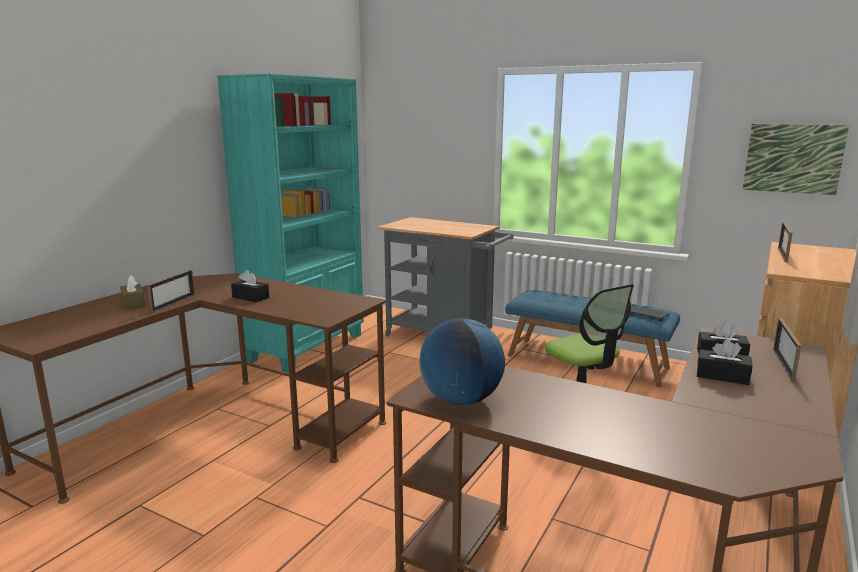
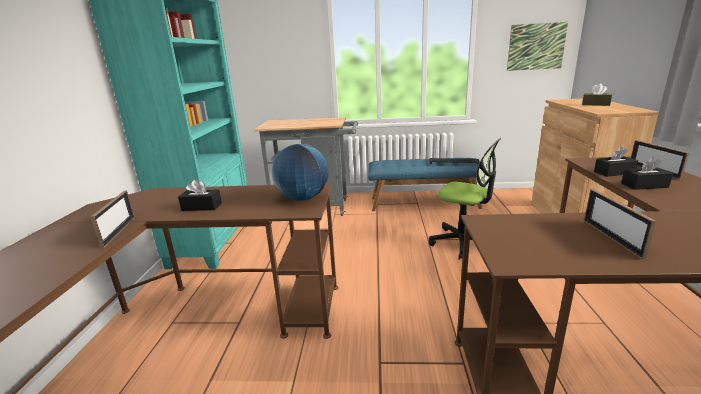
camera: 25 degrees left, 5 degrees up
brown tissue box [120,275,145,310] -> brown tissue box moved to [582,83,613,106]
globe [419,318,505,405] -> globe moved to [272,144,328,201]
picture frame [778,222,793,262] -> picture frame moved to [584,189,656,260]

